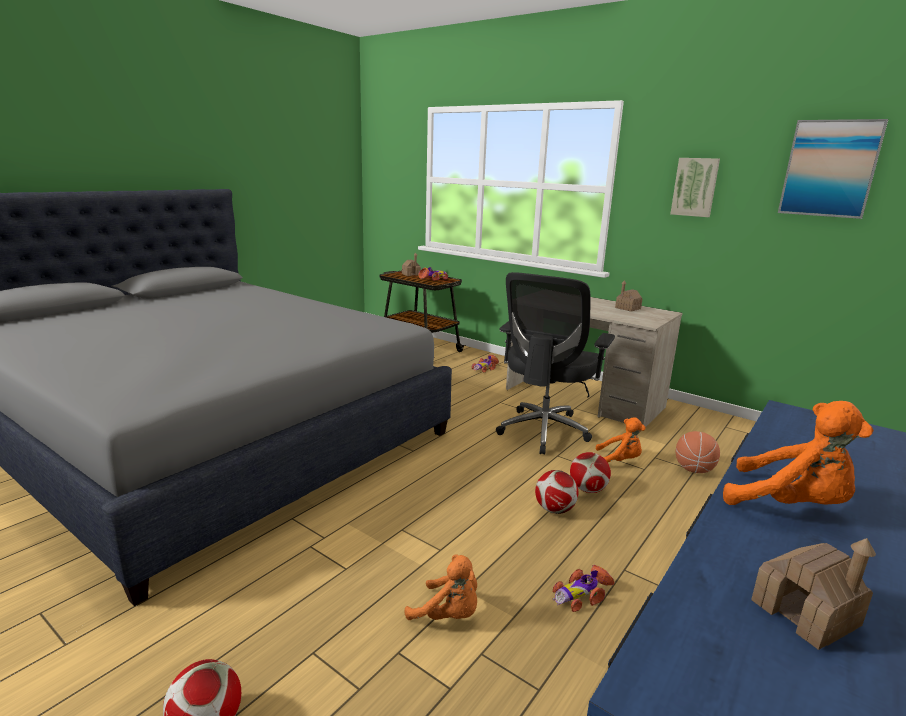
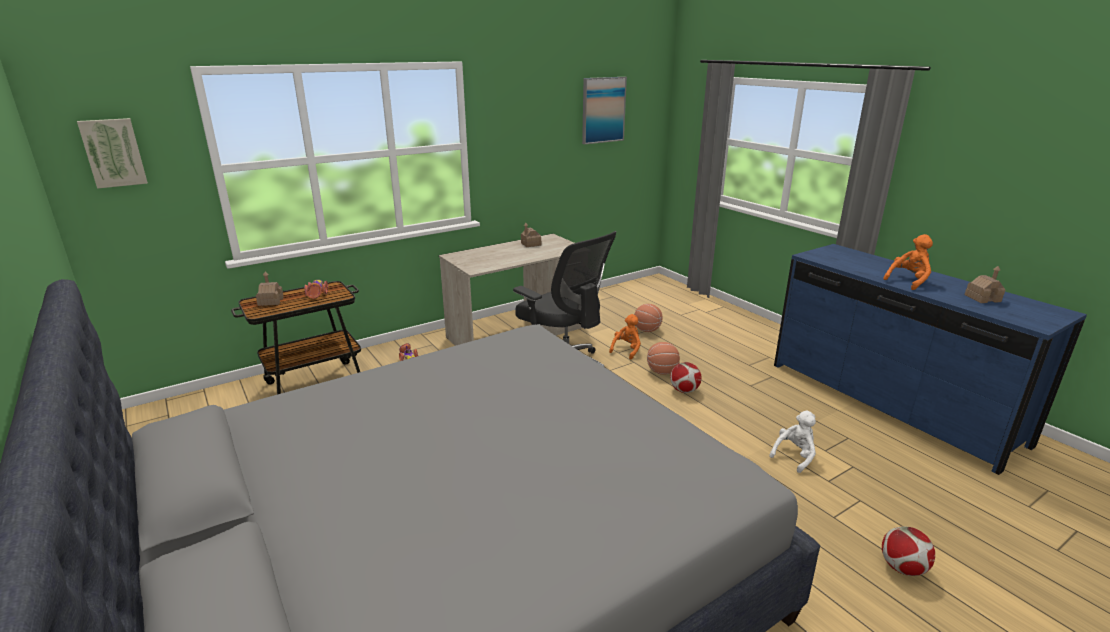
camera: 70 degrees left, 5 degrees up
orange plush toy [405,554,477,620] -> white plush toy [769,410,816,473]
toy car [553,565,615,612] -> none
football [570,452,611,493] -> basketball [647,342,680,375]
picture [670,158,720,217] -> picture moved to [77,118,148,189]

